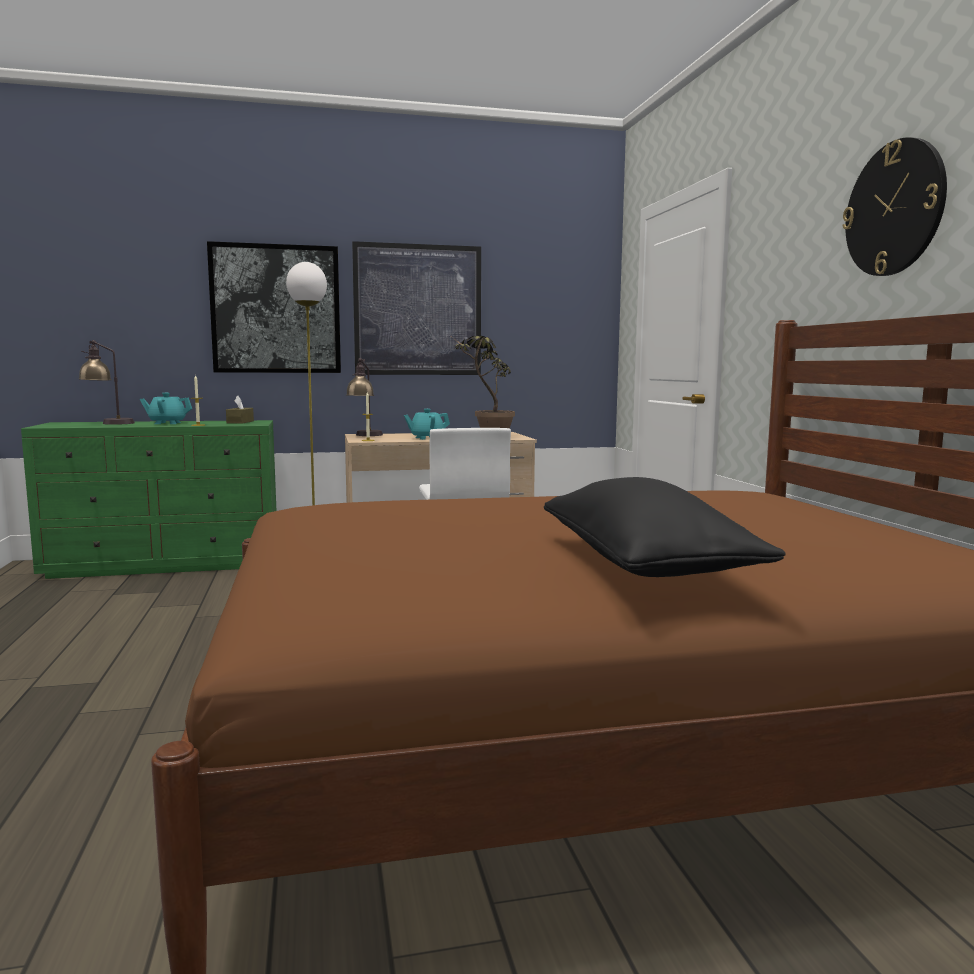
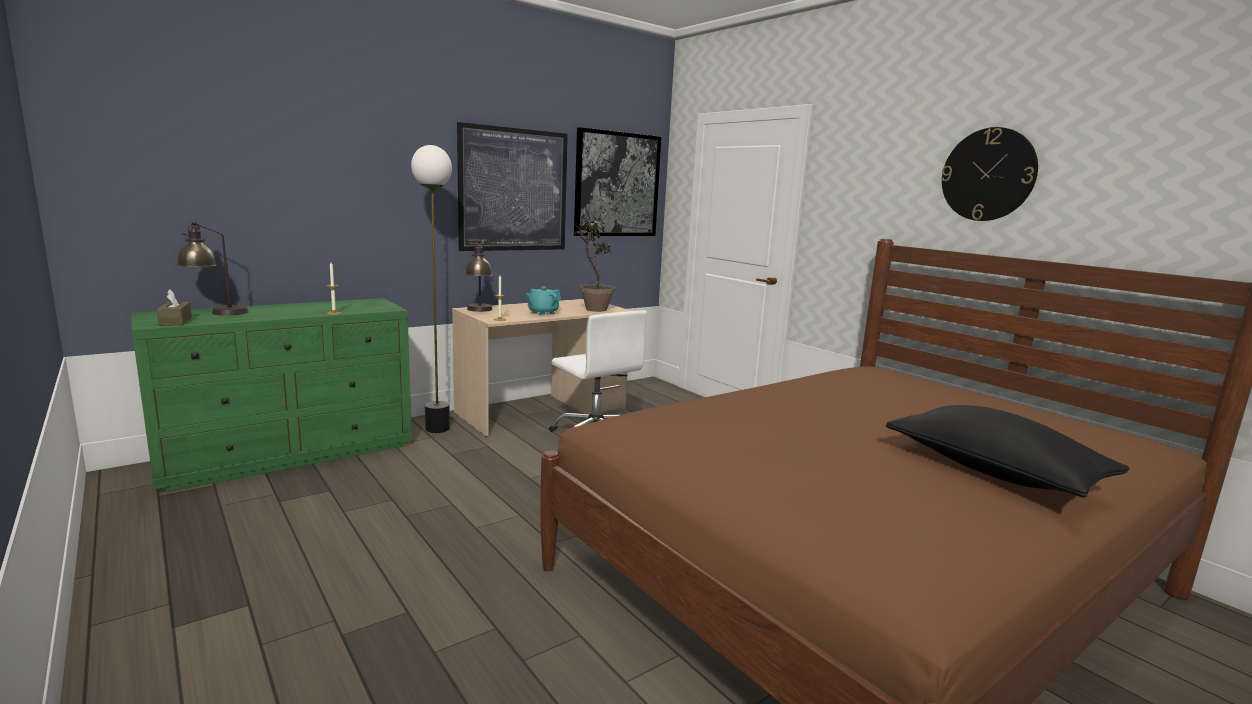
camera: 25 degrees left, 5 degrees up
turquoise teapot [140,393,192,424] -> none
picture [207,241,341,373] -> picture moved to [574,127,661,236]
brown tissue box [226,396,254,424] -> brown tissue box moved to [156,290,192,326]

